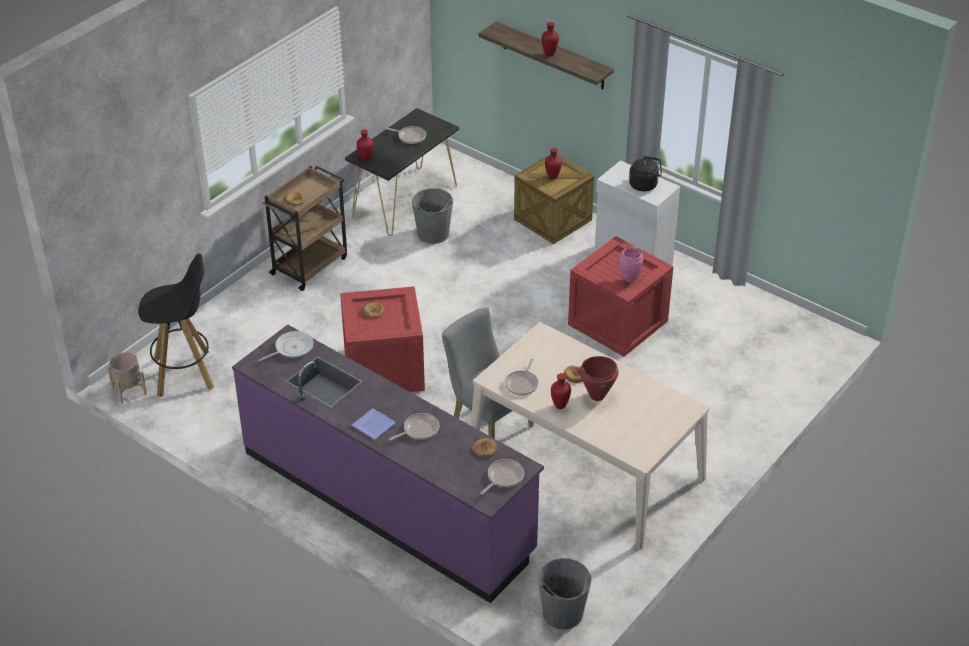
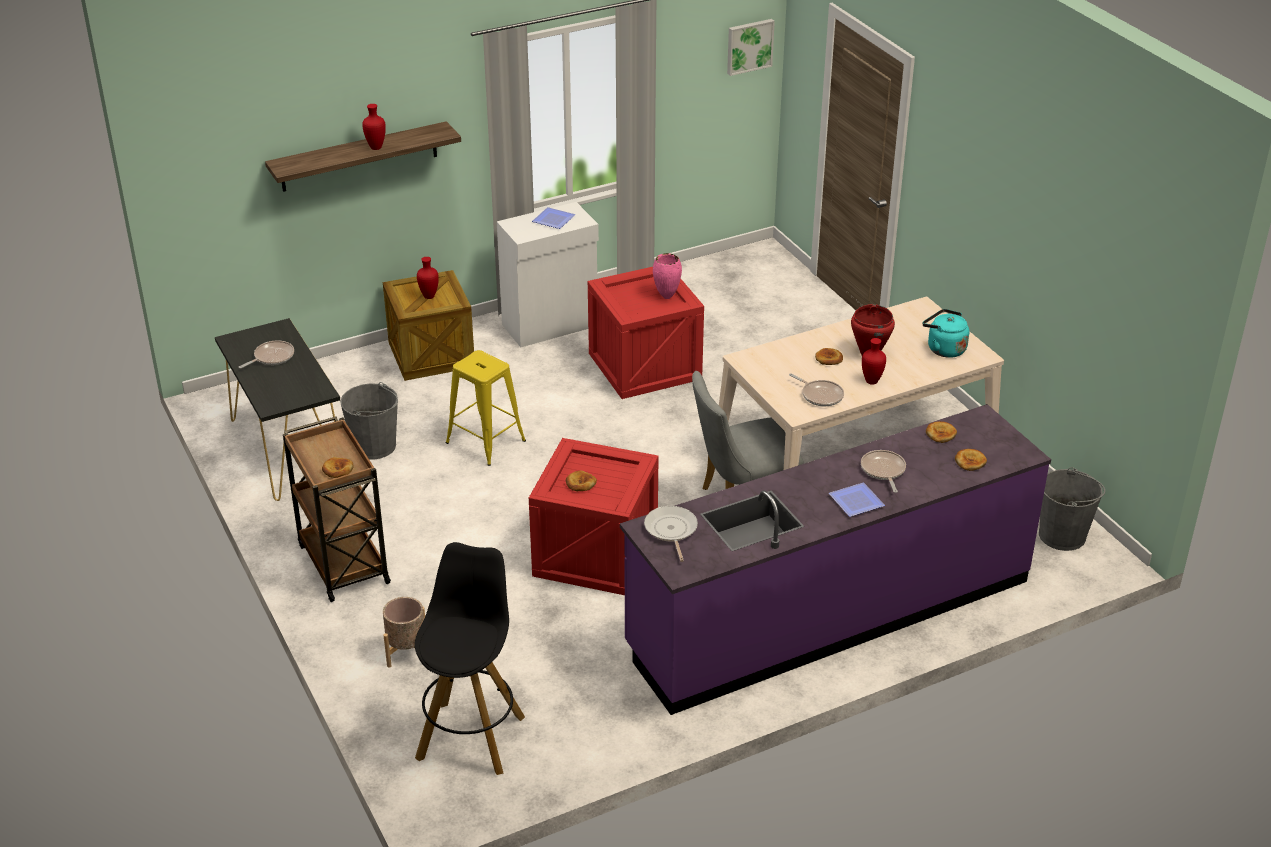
camera: 65 degrees left, 5 degrees down
beige planter [107,352,147,404] -> beige planter moved to [383,597,425,668]
red vase [357,129,373,162] -> none
frying pan [480,459,524,495] -> none
black kettle [629,156,662,191] -> plate [532,207,575,229]
none -> yellow stool [446,350,526,466]
none -> picture [727,19,775,76]
none -> turquoise kettle [923,309,969,358]
none -> bread [955,449,987,471]

